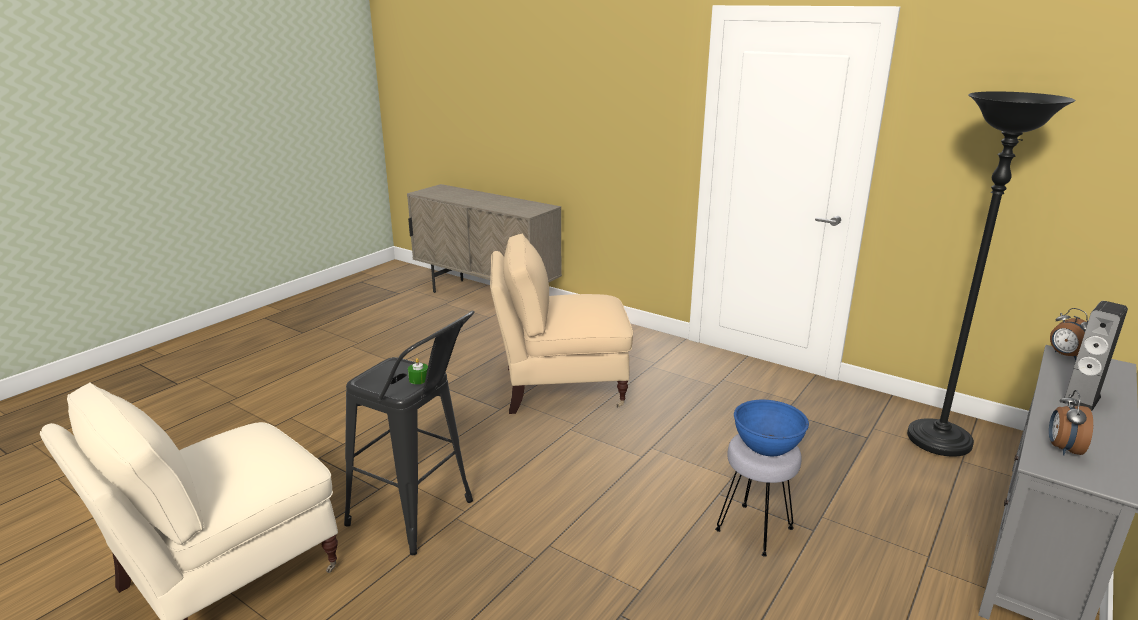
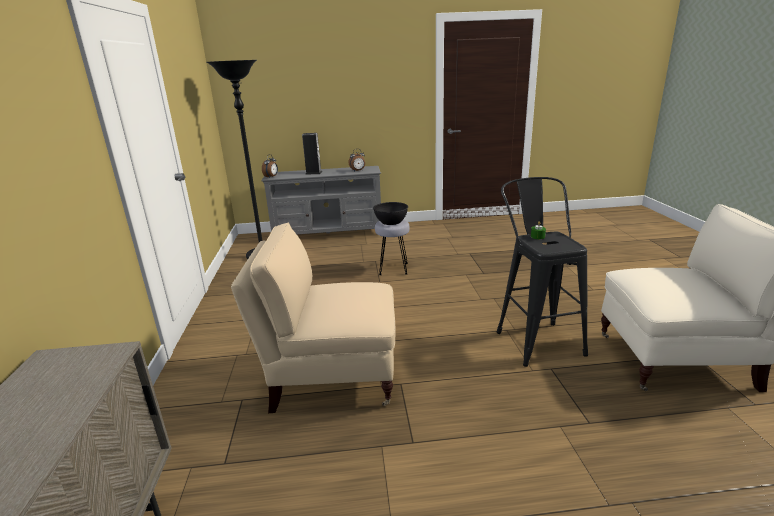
camera: 130 degrees left, 0 degrees up
beige armchair [490,233,633,414] -> beige armchair turned 135 degrees clockwise [231,223,396,413]
blue bowl [734,400,809,456] -> black bowl [373,202,408,225]

